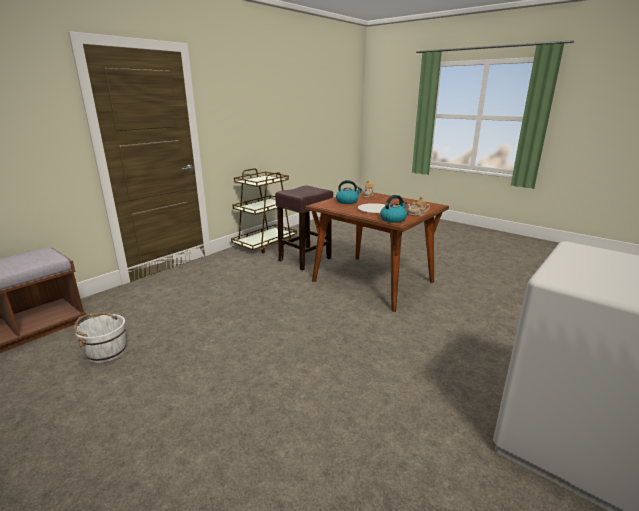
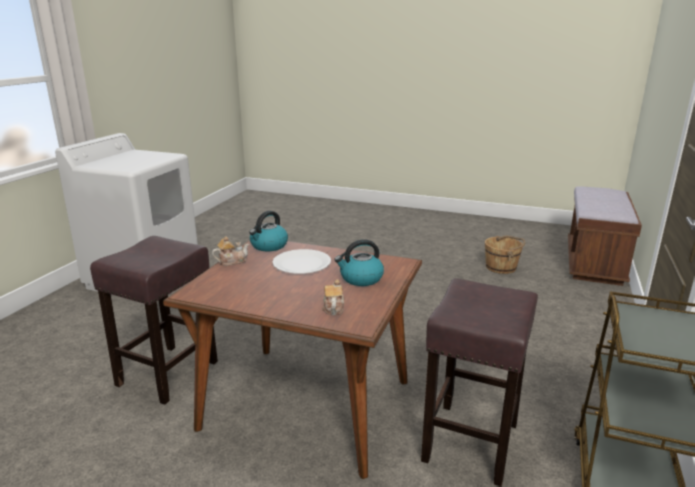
camera: 160 degrees right, 0 degrees up
white bucket [74,313,126,363] -> brown bucket [485,235,525,274]
none -> brown stool [90,236,218,405]

